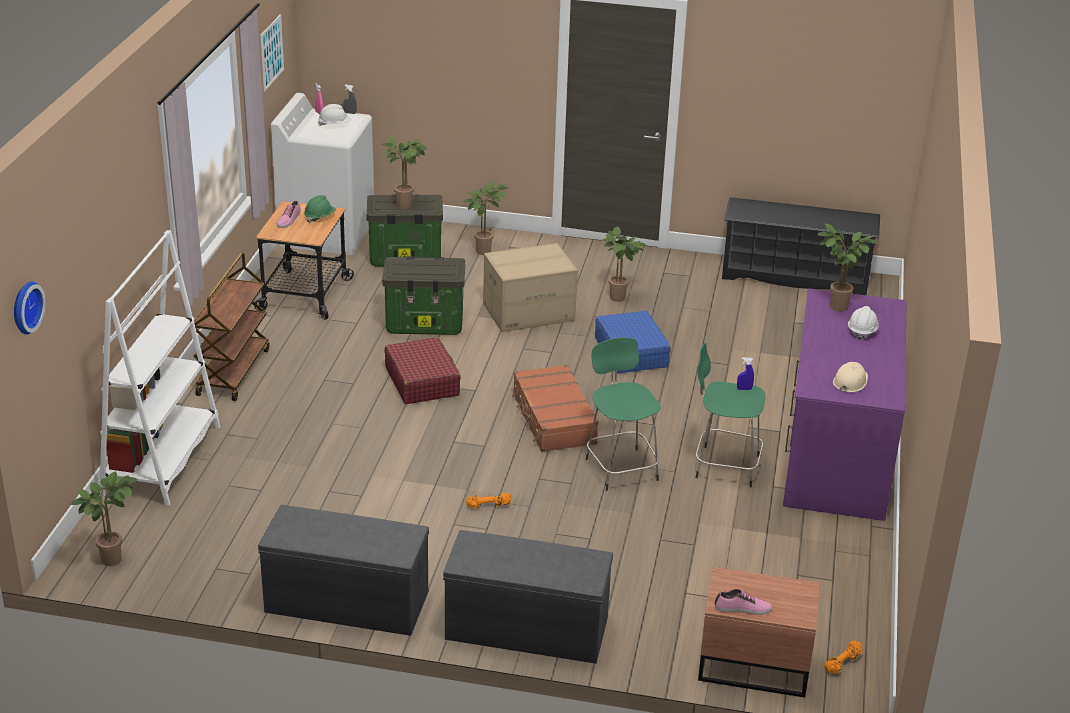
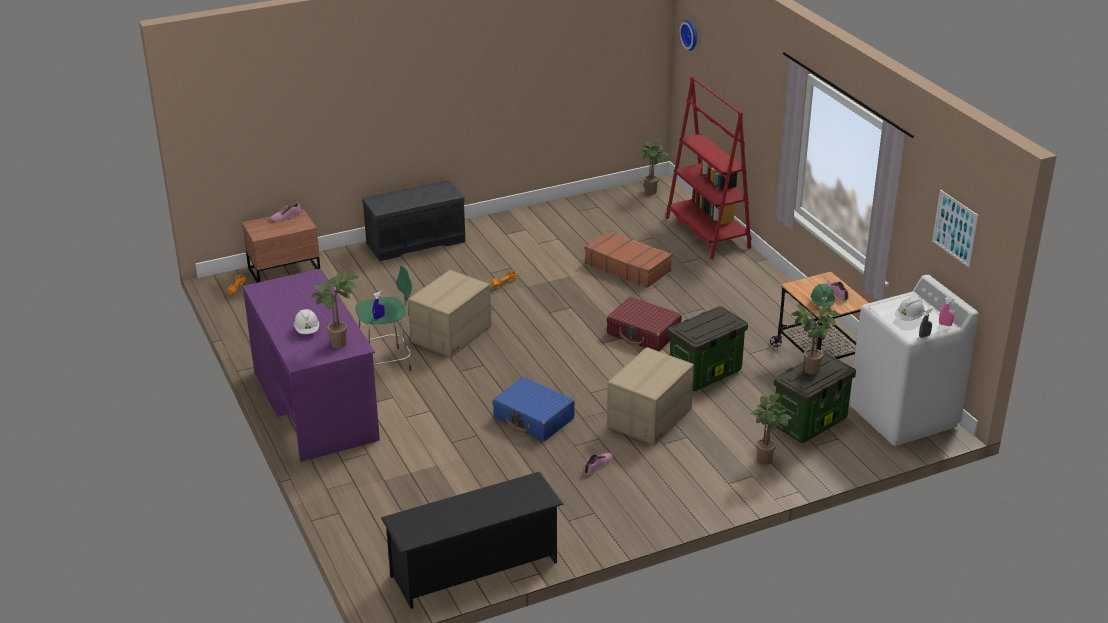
camera: 145 degrees right, 0 degrees up
white bookcase [99,230,221,506] -> red bookcase [666,76,751,259]
brown cart [193,253,269,401] -> none
grey bench [258,505,429,636] -> none
brown suitcase [512,364,599,452] -> brown suitcase moved to [585,230,672,288]
green stool [586,338,661,491] -> cardboard box [408,270,492,357]
potted plant [601,226,647,302] -> shoe [584,453,613,475]
beige hard hat [833,362,868,393] -> none

